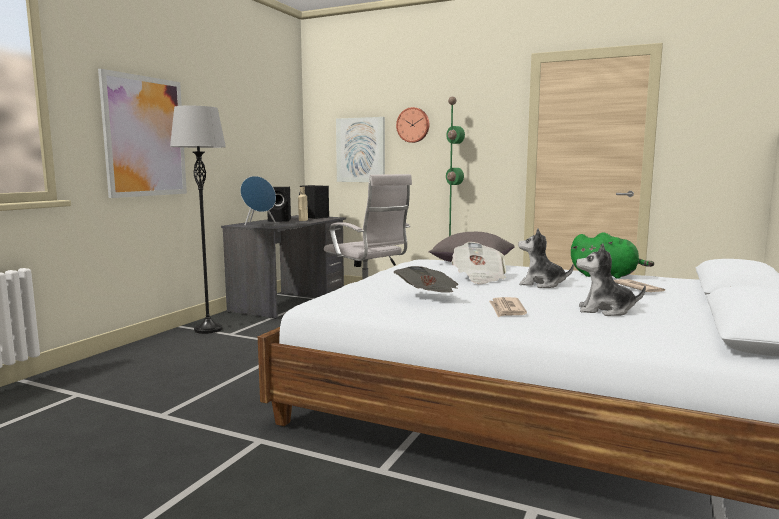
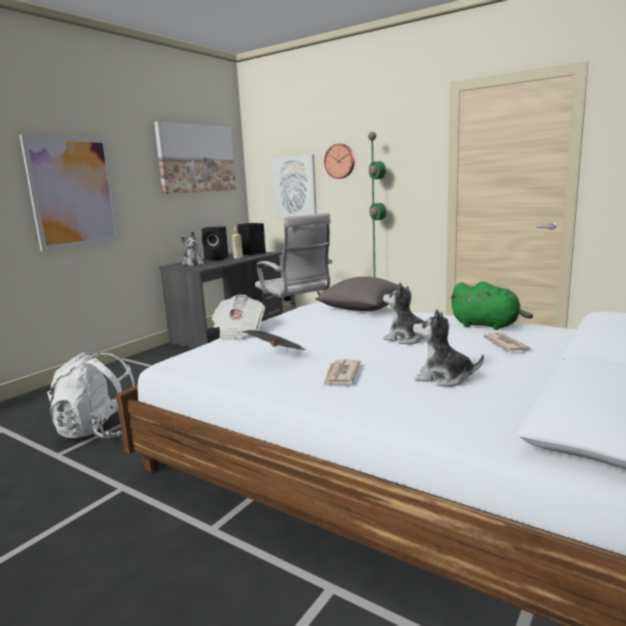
camera: 10 degrees right, 5 degrees up
grey floor lamp [170,106,226,334] -> none
blue speaker [240,176,276,226] -> plush toy [181,231,204,266]
newspaper [452,242,506,284] -> newspaper moved to [211,295,265,340]
none -> white backpack [47,351,135,438]
none -> picture [154,121,236,194]

